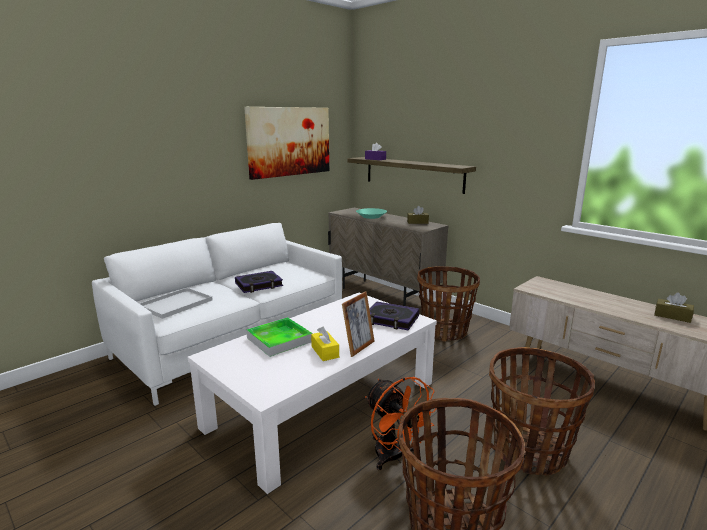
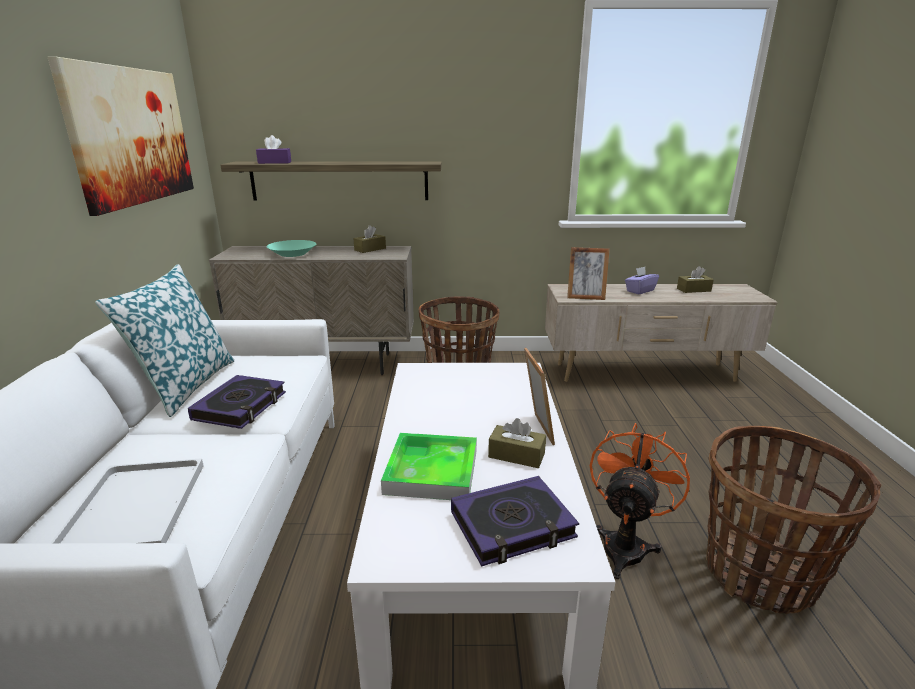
camera: 45 degrees left, 5 degrees up
yellow tissue box [311,326,339,361] -> brown tissue box [488,418,546,468]
orange fan [365,377,437,470] -> orange fan turned 75 degrees counterclockwise [590,423,690,579]
book [369,302,419,330] -> book moved to [451,476,579,567]
basket [489,347,595,475] -> none
none -> pillow [95,264,234,417]
none -> picture frame [567,247,610,300]
none -> purple tissue box [625,267,659,295]

